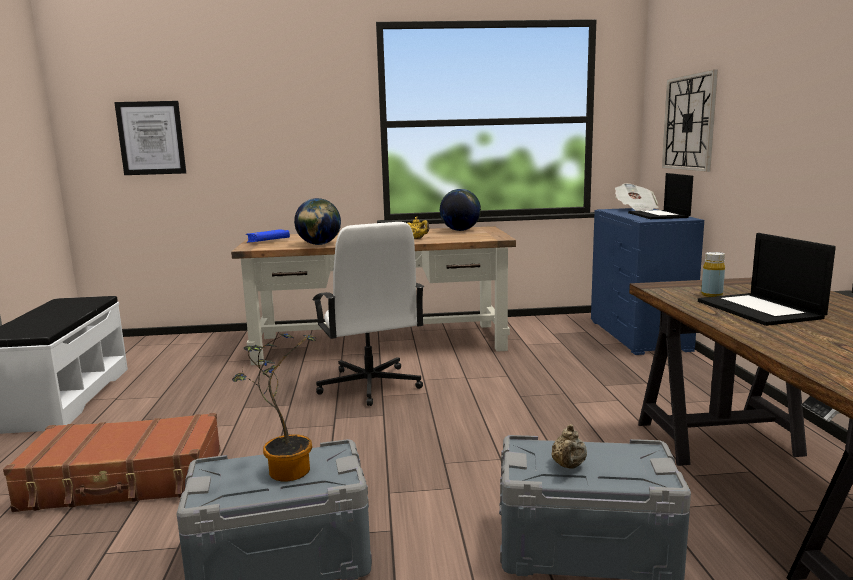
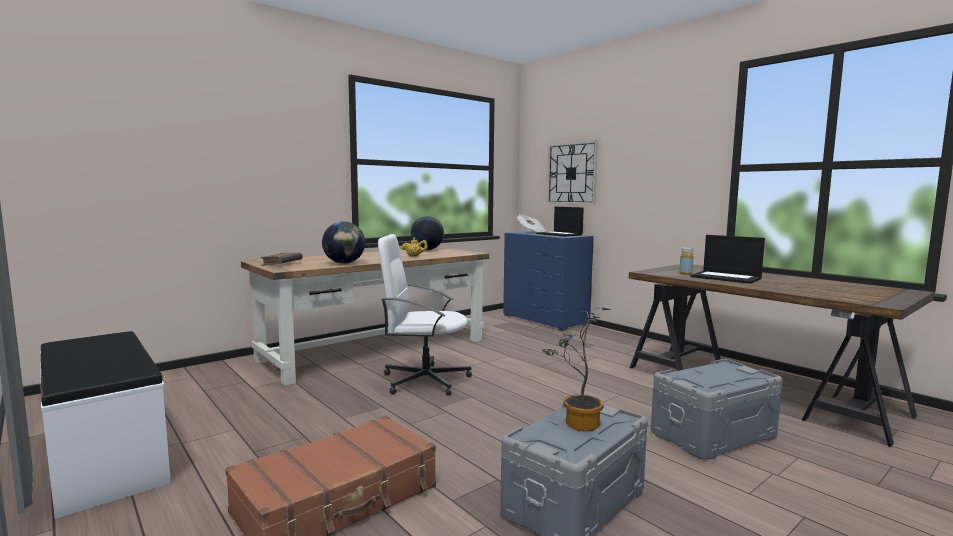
camera: 35 degrees left, 5 degrees down
picture [114,101,186,175] -> none
blue book [245,229,290,243] -> brown book [260,253,303,266]
white office chair [313,222,424,406] -> white office chair turned 150 degrees clockwise [378,234,472,396]
beige teapot [552,424,587,469] -> none

